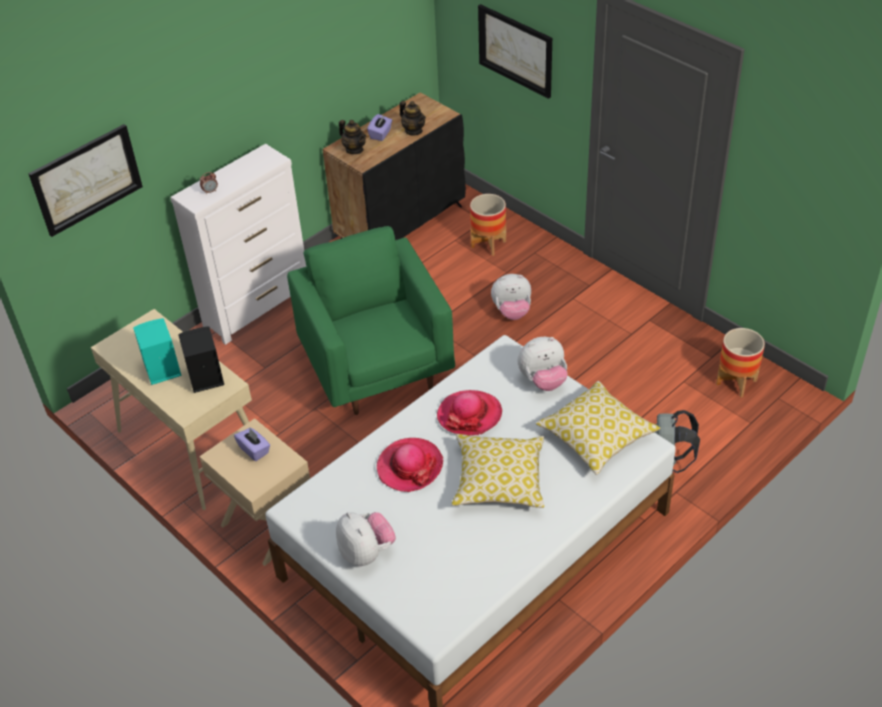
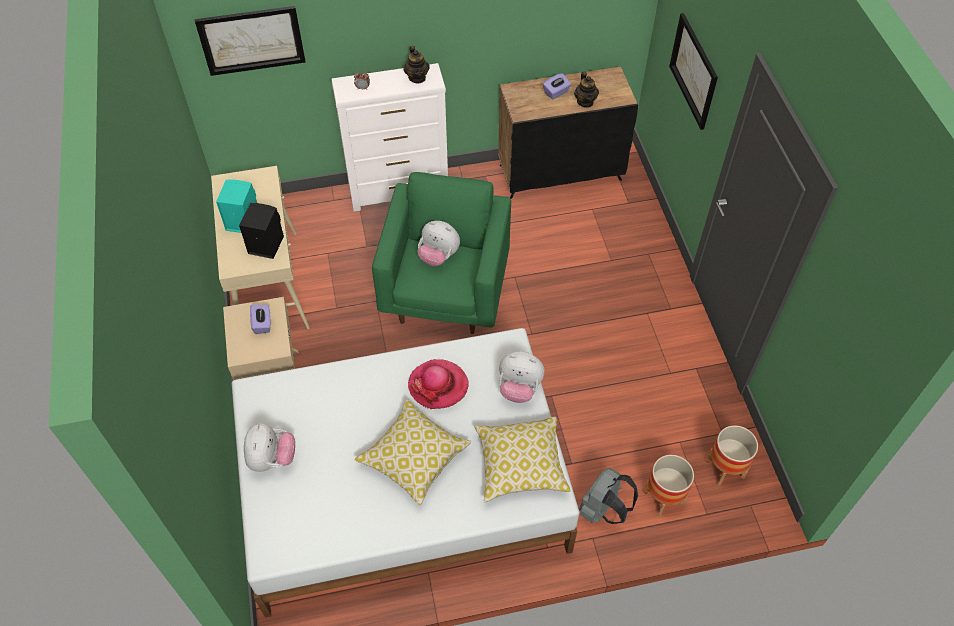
camera: 30 degrees right, 10 degrees up
teapot [339,120,366,154] -> teapot moved to [404,46,430,84]
hat [377,438,443,492] -> none
planter [470,194,506,256] -> planter moved to [644,455,694,517]
plush toy [491,274,531,320] -> plush toy moved to [417,221,460,266]

